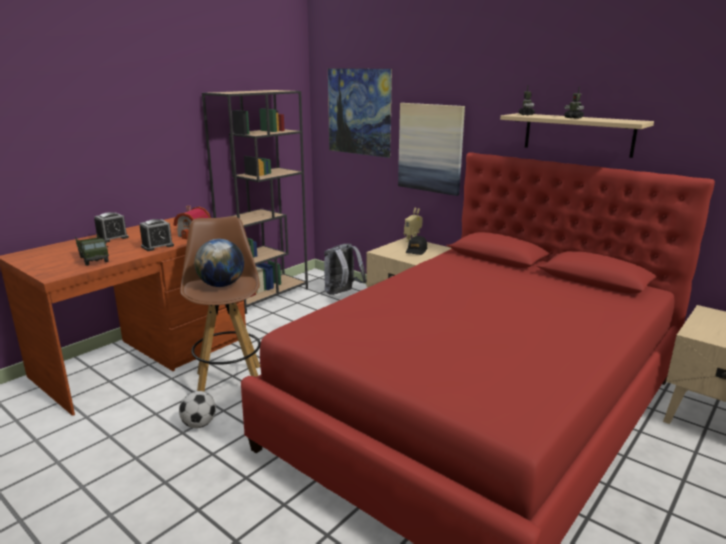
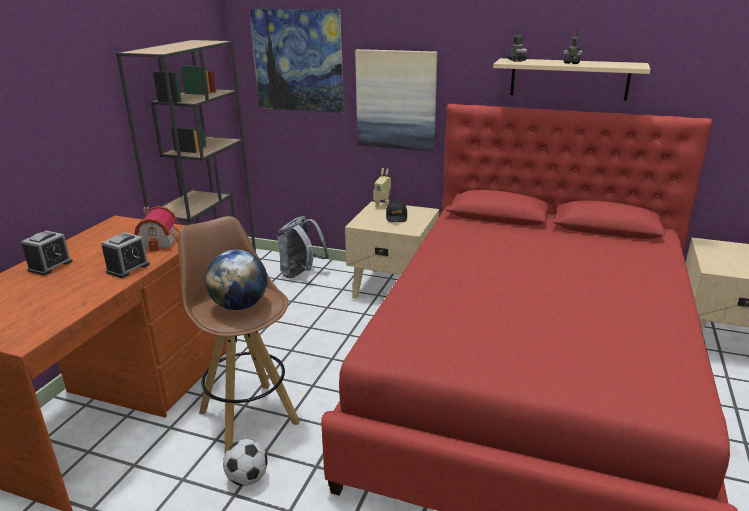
camera: 20 degrees left, 5 degrees up
toy truck [75,233,109,266] -> none

